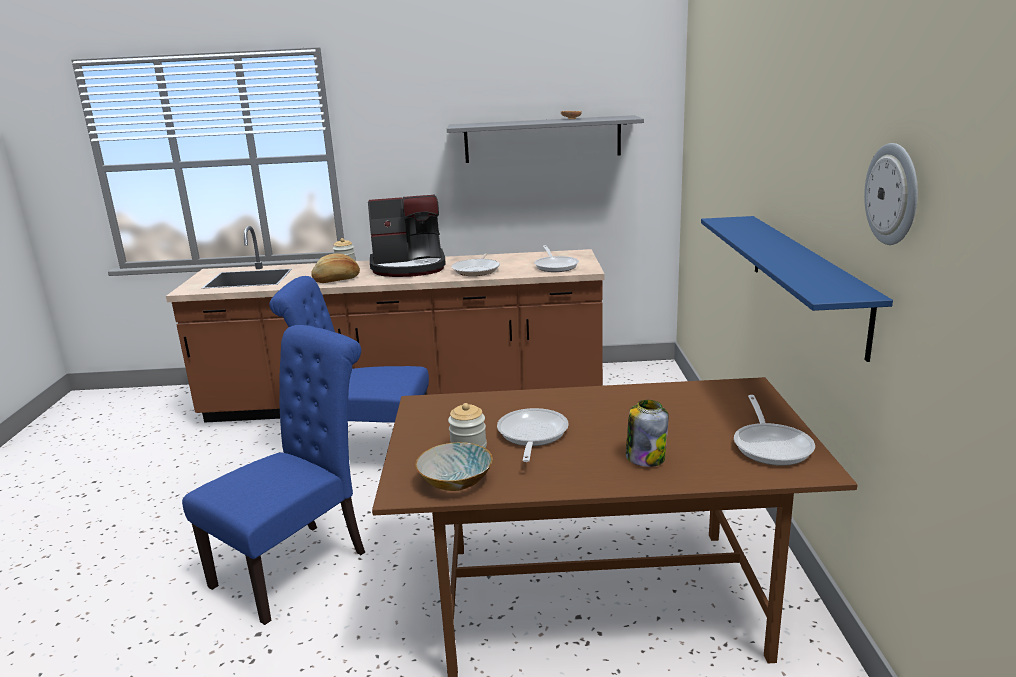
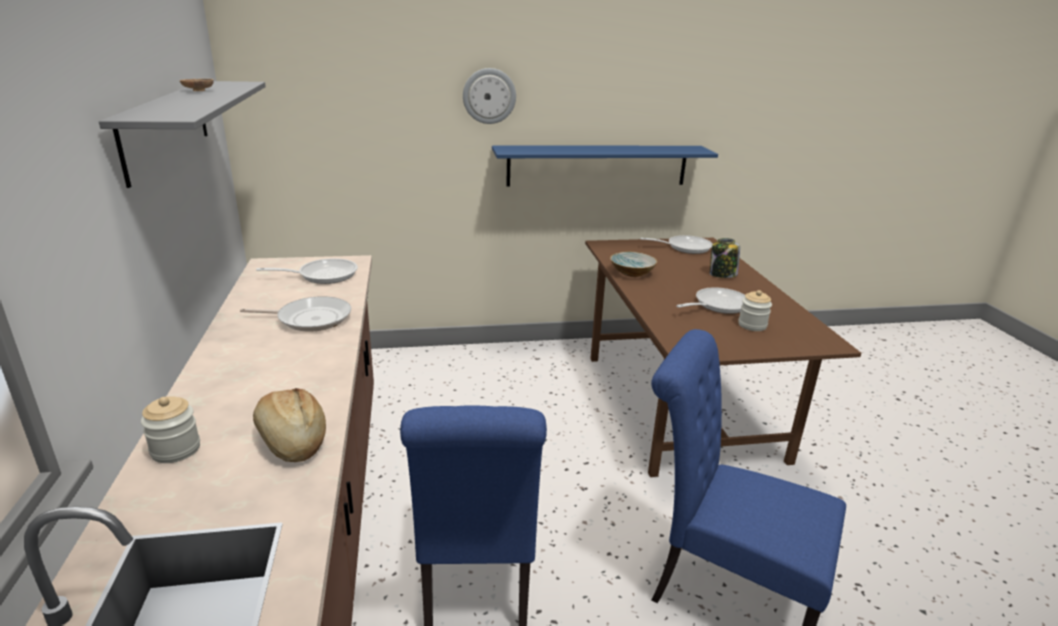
camera: 100 degrees left, 5 degrees up
coffee machine [368,194,446,277] -> none
bowl [415,442,493,491] -> bowl moved to [610,251,657,277]
frying pan [497,408,569,462] -> frying pan turned 150 degrees clockwise [676,287,745,314]
wall clock [864,143,918,245] -> wall clock moved to [463,68,516,124]

